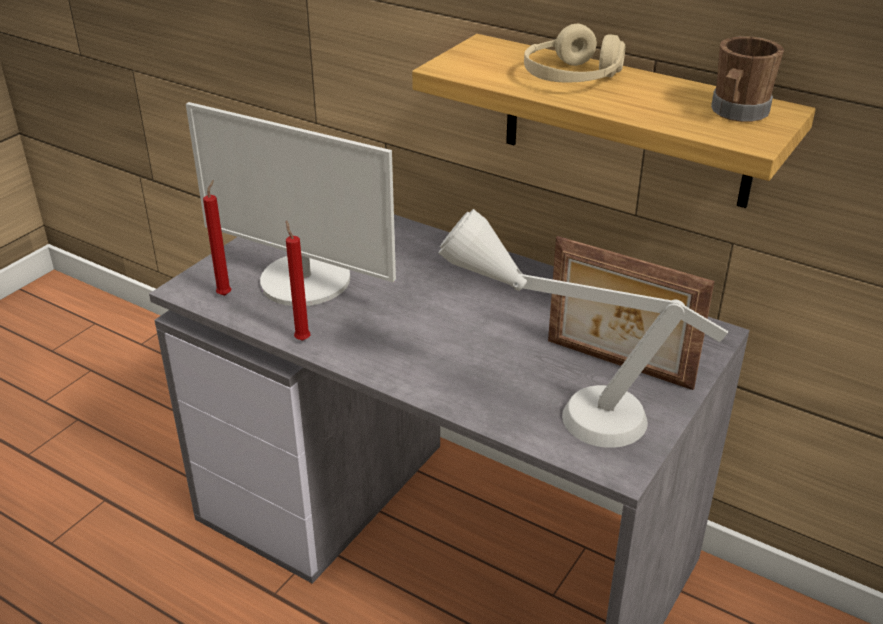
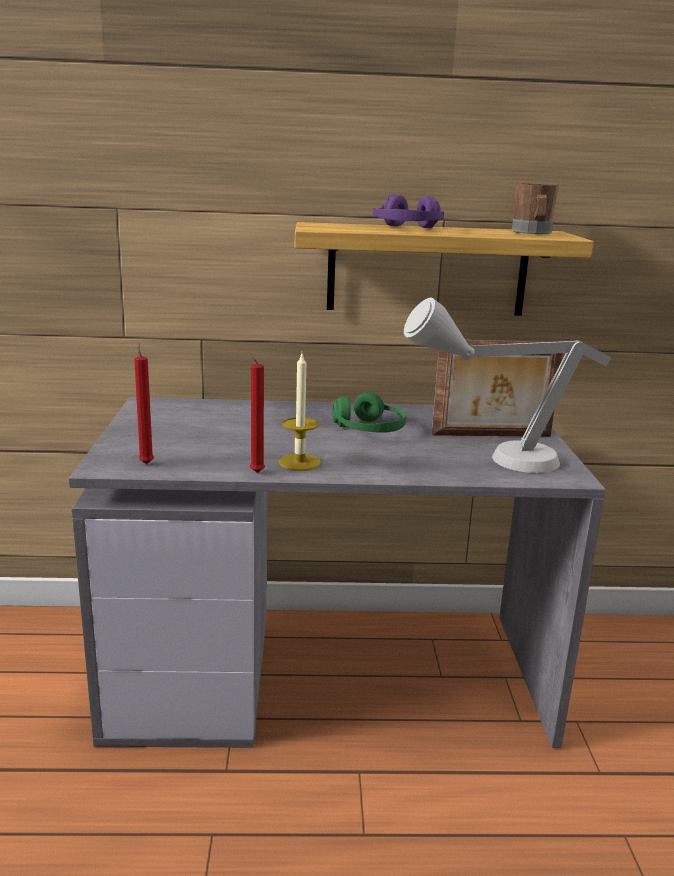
camera: 35 degrees left, 15 degrees down
monitor [186,102,396,306] -> none
beige headphones [524,24,625,82] -> purple headphones [373,195,444,228]
none -> candle [279,354,321,471]
none -> green headphones [333,392,407,433]

